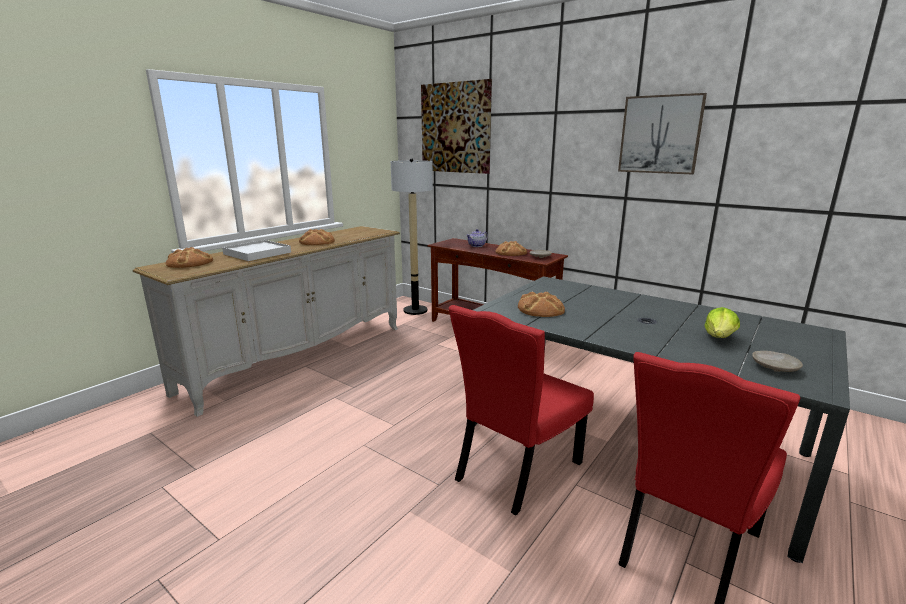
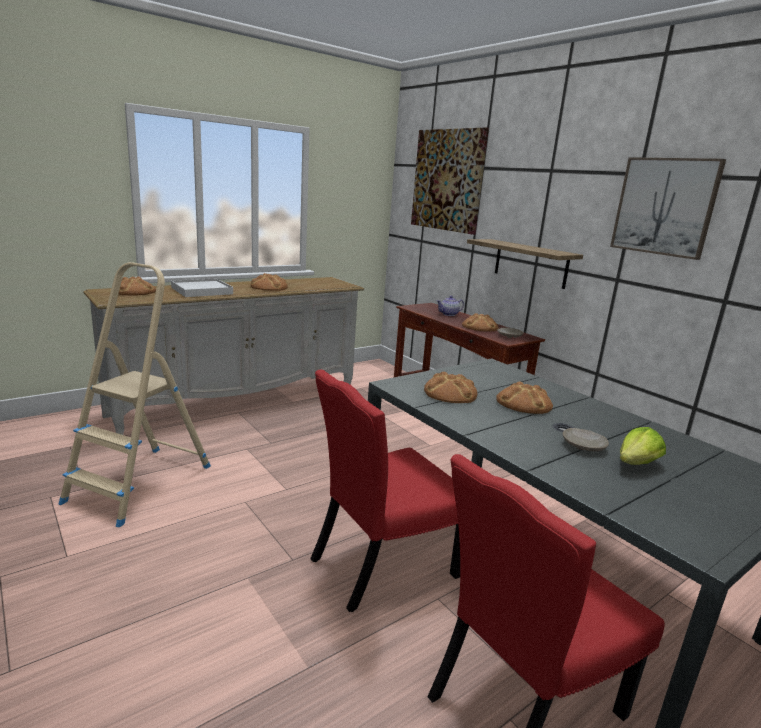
camera: 15 degrees right, 0 degrees up
floor lamp [390,158,433,315] -> none
beige plate [752,351,803,372] -> beige plate moved to [563,428,609,451]
none -> beige step ladder [59,262,211,527]
none -> shelf [467,239,583,289]
none -> bread [496,382,553,414]

